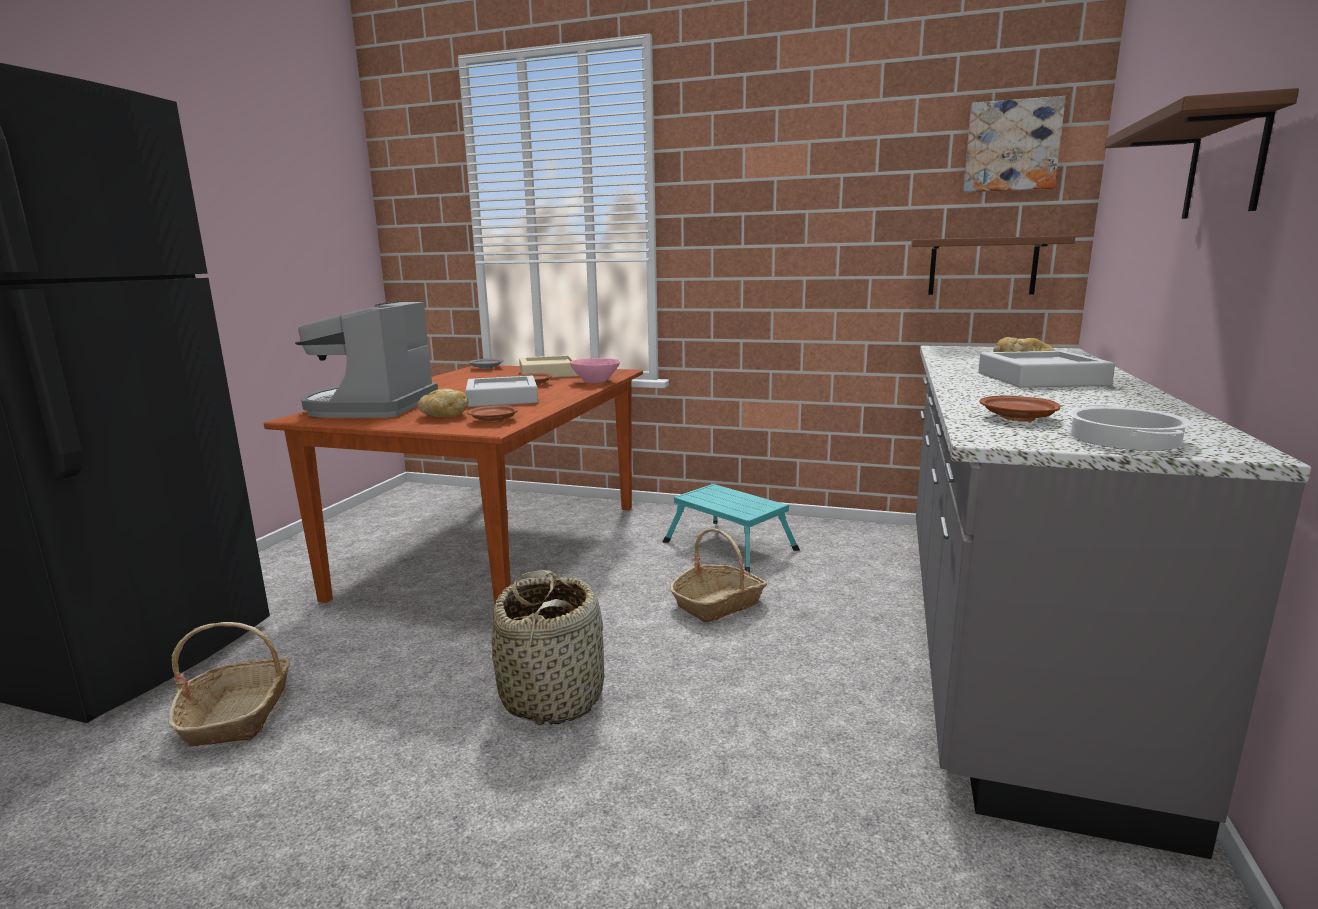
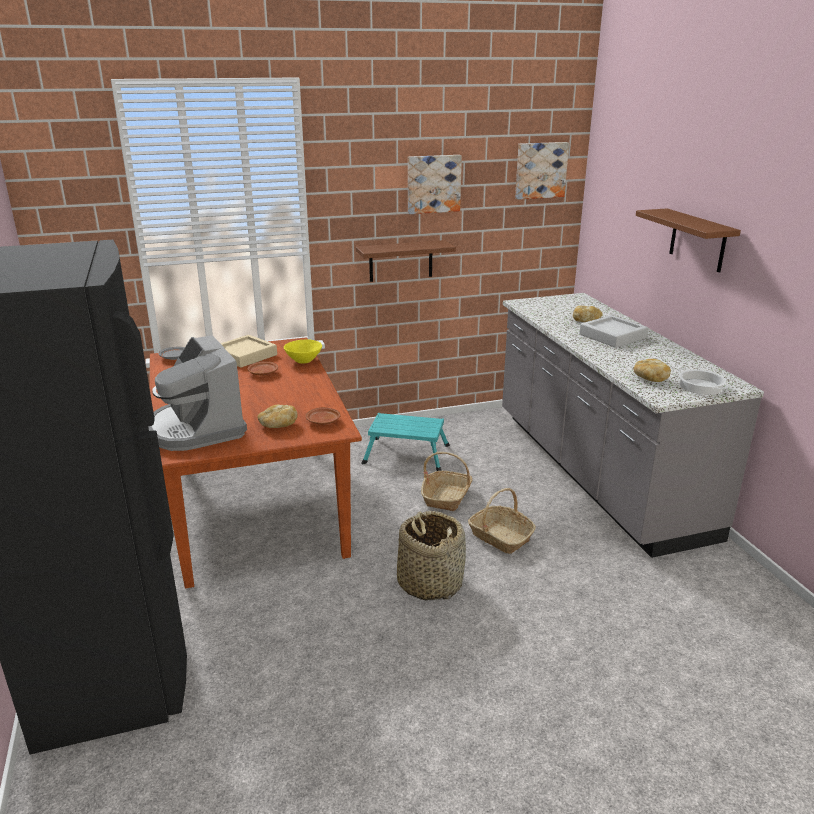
camera: 35 degrees left, 10 degrees up
basket [168,622,290,747] -> basket moved to [468,488,536,554]
grey tray [465,376,538,407] -> none
pink bowl [570,358,620,383] -> yellow bowl [284,339,322,364]
brown shelf [911,236,1075,295] -> brown shelf moved to [356,240,456,282]
brown plate [979,396,1060,422] -> bread [634,359,671,382]
none -> picture [408,155,462,214]

